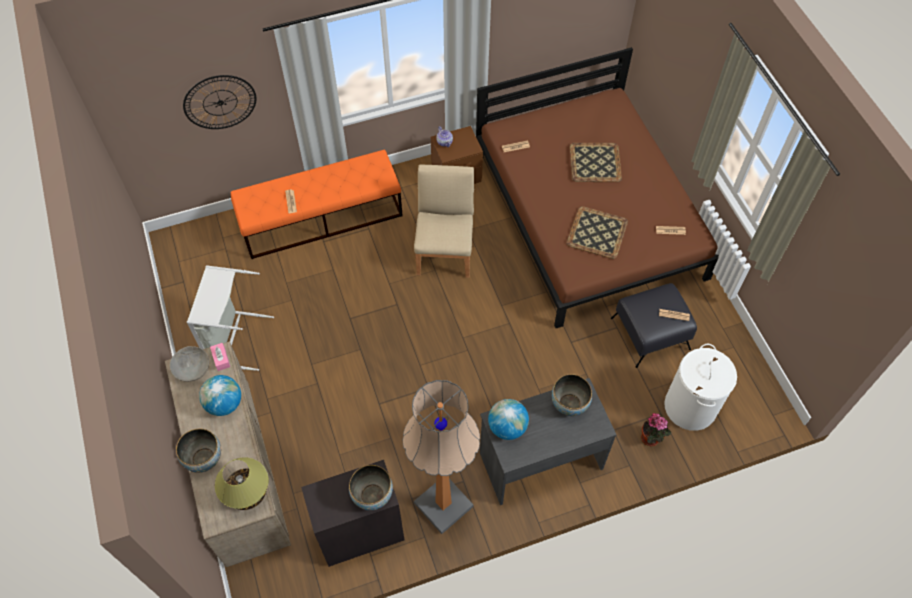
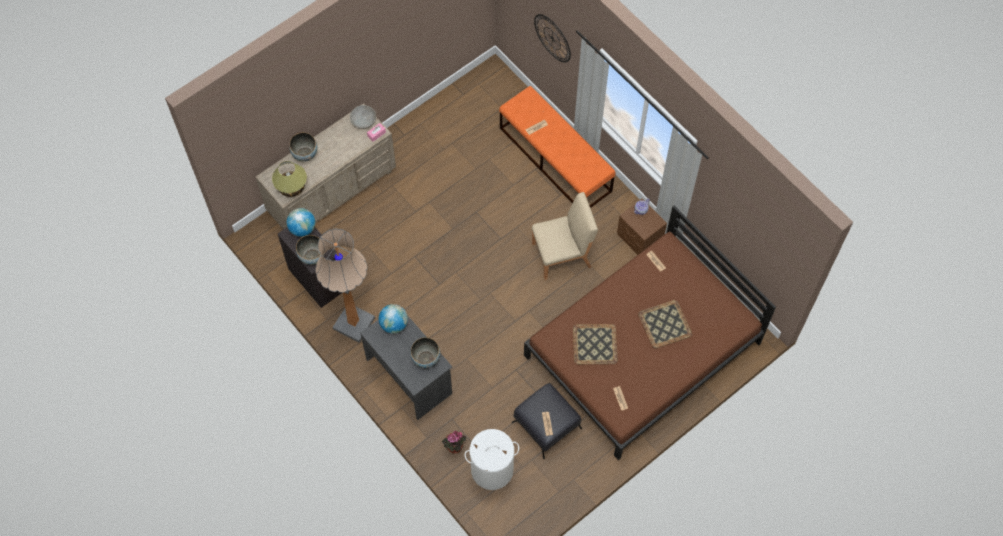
camera: 70 degrees right, 5 degrees up
grey laundry basket [187,265,274,371] -> none
globe [199,375,241,416] -> globe moved to [287,208,315,237]

